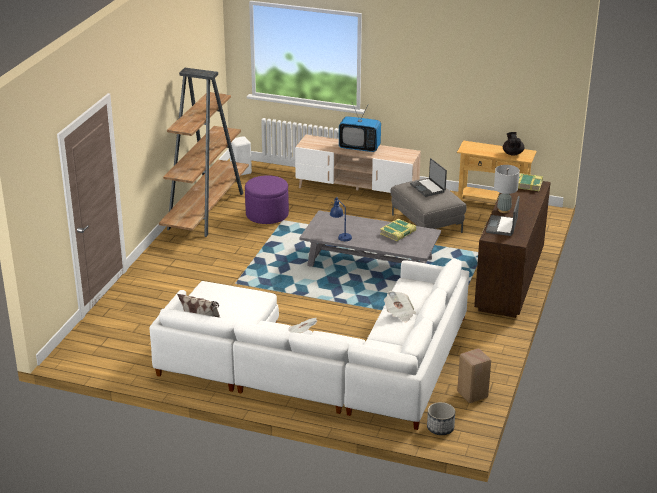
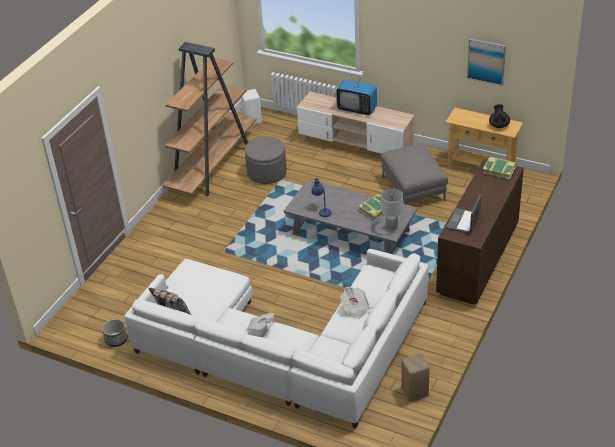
camera: 10 degrees right, 10 degrees up
purple ottoman [245,175,289,224] -> grey ottoman [245,136,287,184]
laptop [410,158,447,197] -> none
planter [427,402,455,435] -> planter moved to [102,319,128,347]
grey table lamp [494,165,520,213] -> grey table lamp moved to [381,188,403,231]
none -> picture [467,38,506,86]

